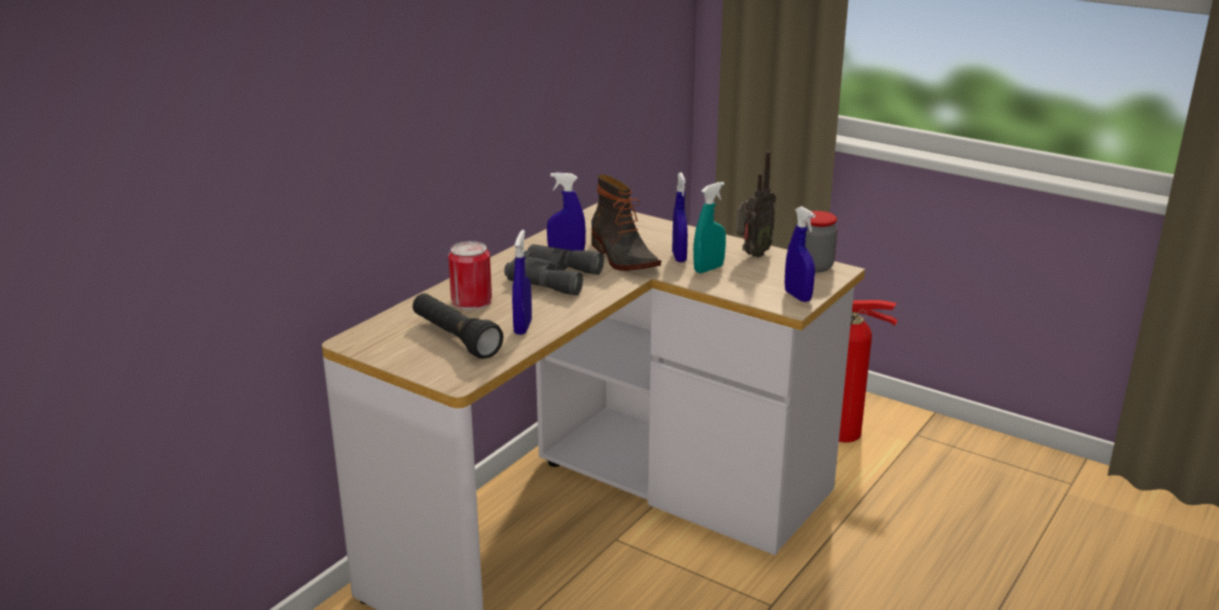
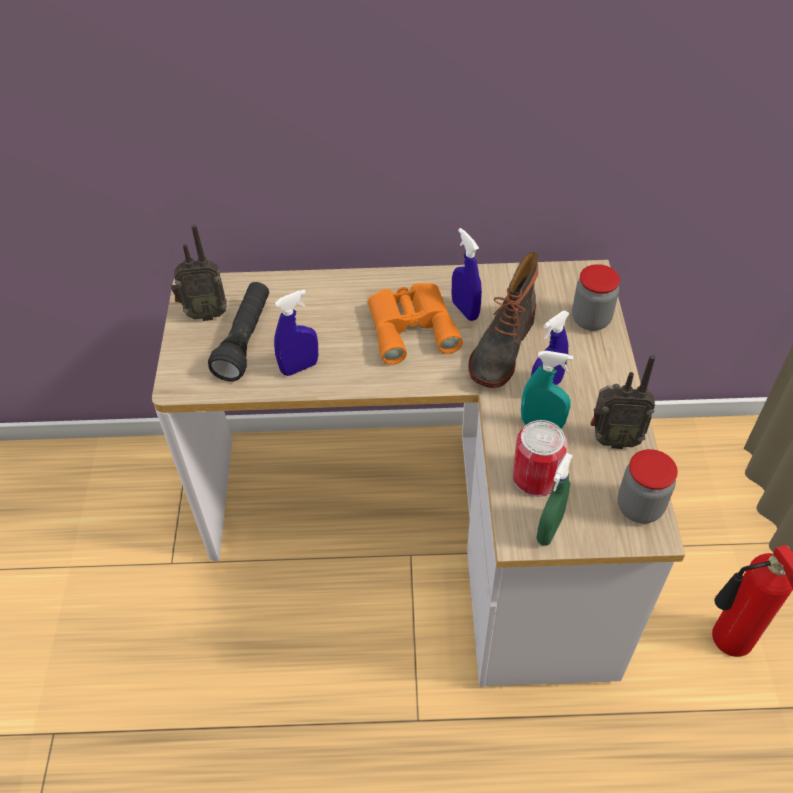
camera: 55 degrees right, 25 degrees up
can [448,241,492,310] -> can moved to [512,420,567,497]
grey binoculars [504,244,604,295] -> orange binoculars [368,283,463,365]
blue spray bottle [785,206,815,302] -> green spray bottle [536,453,573,546]
none -> radio [171,224,227,321]
none -> jar [572,264,620,331]

